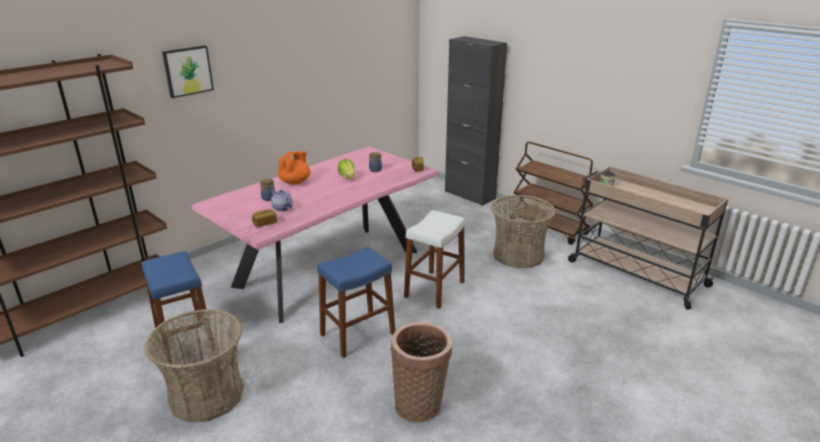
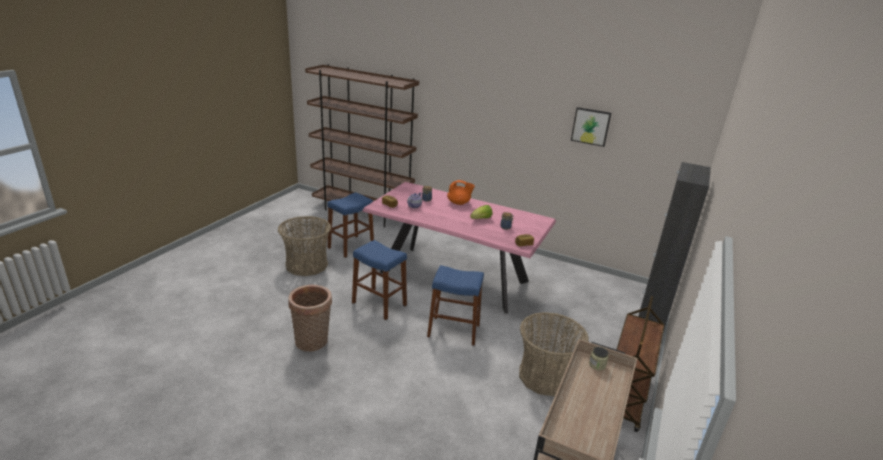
camera: 70 degrees right, 0 degrees up
picture [162,45,214,98] -> picture moved to [571,107,611,147]
white stool [404,210,465,309] -> blue stool [427,265,484,346]

